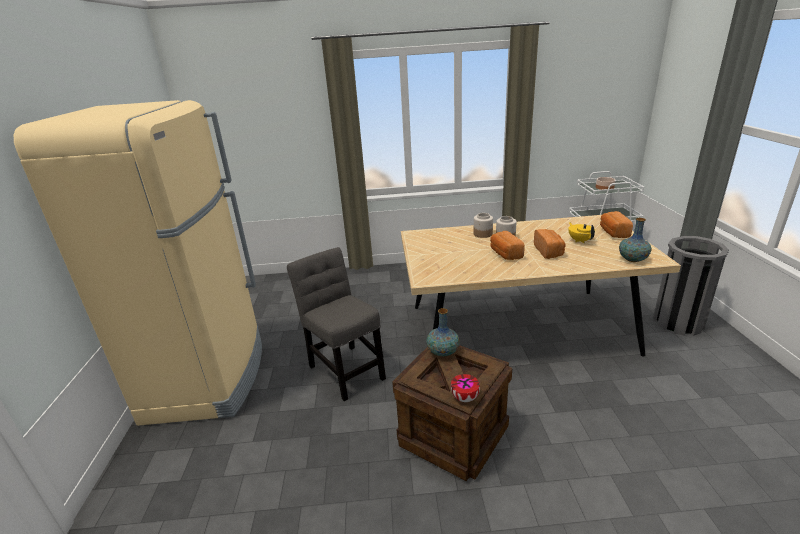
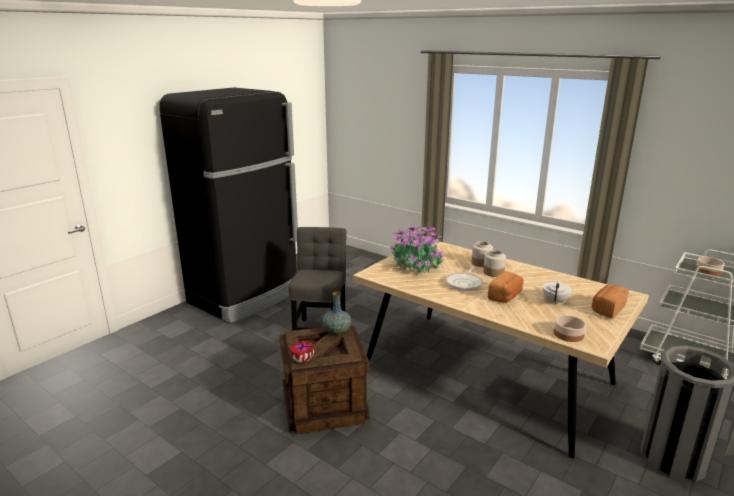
camera: 40 degrees right, 5 degrees down
beige fridge [14,100,262,426] -> black fridge [159,87,298,323]
bread [490,231,525,260] -> frying pan [446,265,483,291]
yellow teapot [568,222,595,243] -> white teapot [542,279,573,303]
vase [619,218,651,262] -> bowl [554,315,586,342]
none -> potted plant [389,224,445,274]

